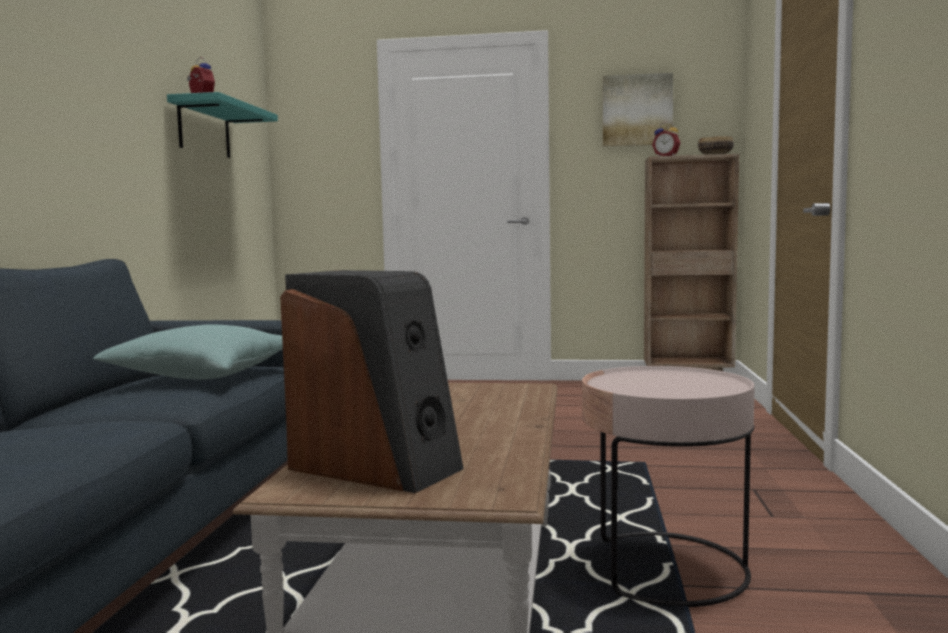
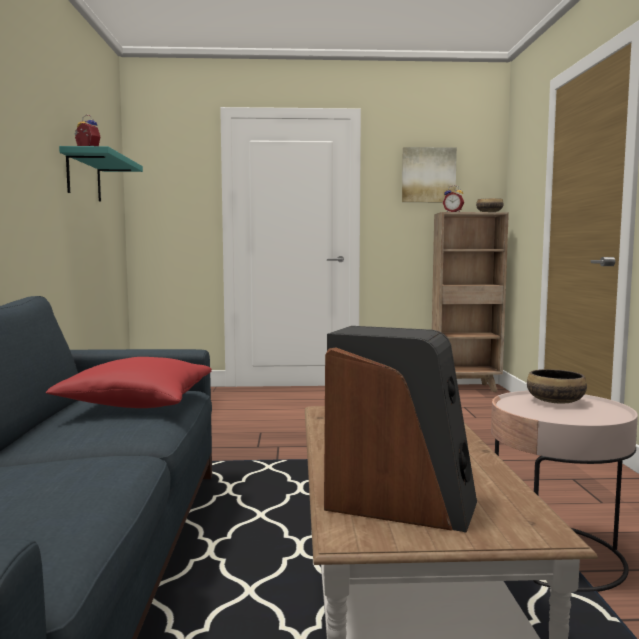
camera: 10 degrees left, 0 degrees up
turquoise pillow [93,324,283,380] -> red pillow [46,357,212,408]
none -> bowl [527,369,587,404]

